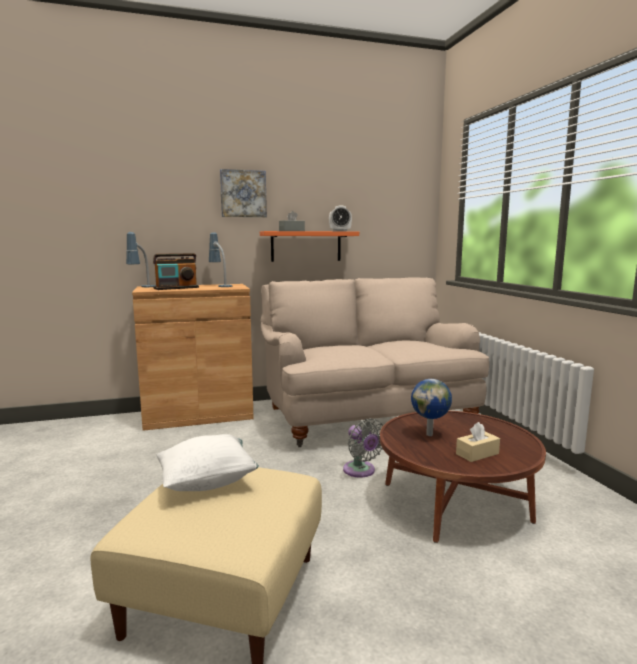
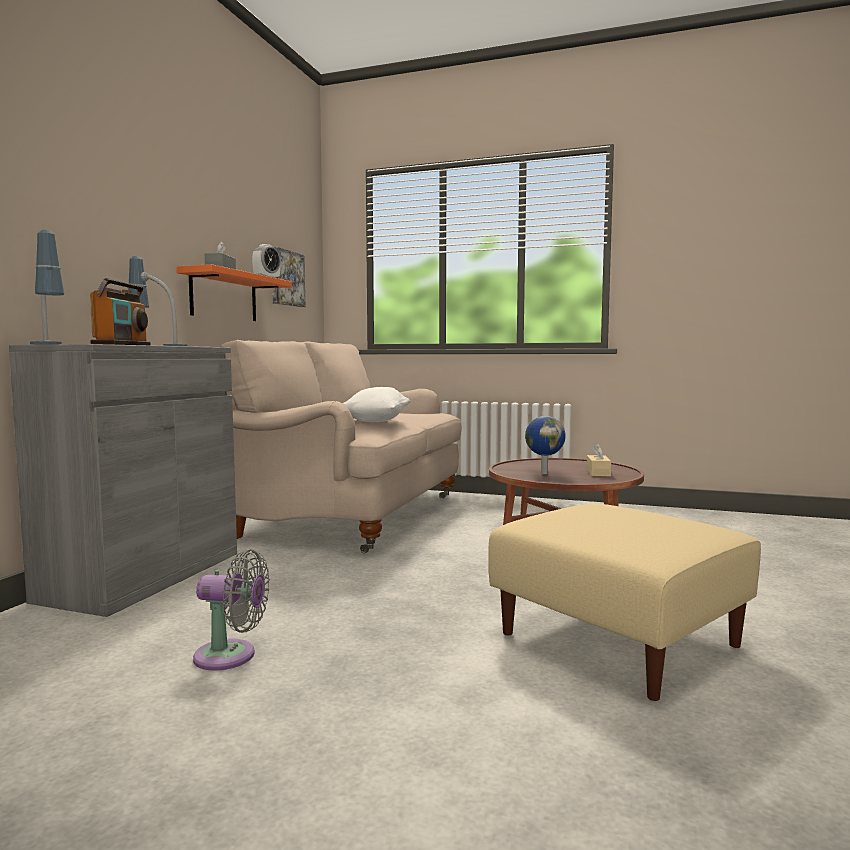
camera: 55 degrees left, 5 degrees down
brown cabinet [132,284,254,431] -> grey cabinet [9,344,237,617]
white pillow [156,434,259,491] -> white pillow moved to [343,387,411,422]
picture [220,169,267,217] -> picture moved to [272,247,305,307]
grey fan [343,418,383,478] -> grey fan moved to [193,549,270,670]

